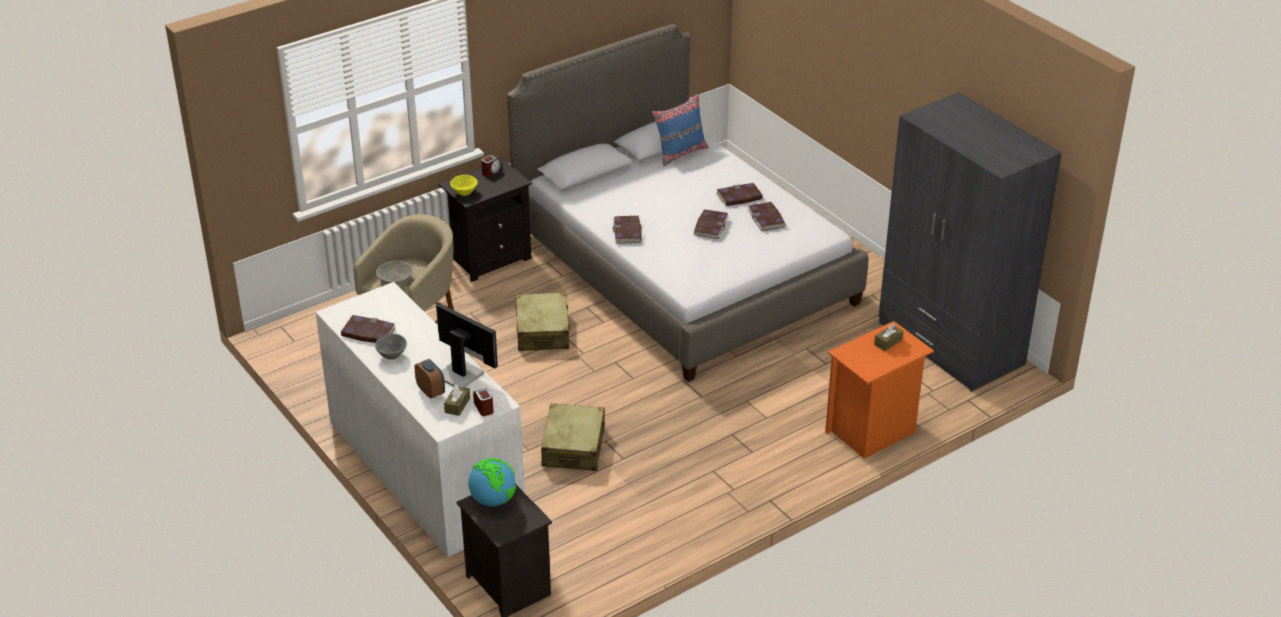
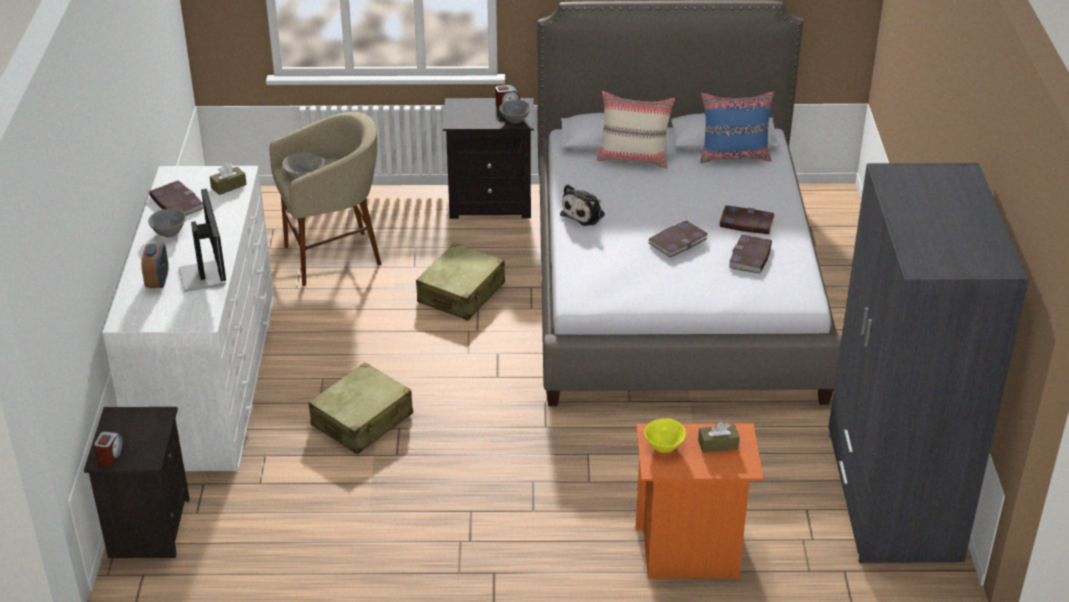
camera: 35 degrees right, 0 degrees up
brown tissue box [444,385,470,416] -> brown tissue box moved to [210,163,247,195]
yellow bowl [450,175,478,196] -> yellow bowl moved to [644,418,686,453]
globe [468,458,516,506] -> none
alarm clock [473,388,494,416] -> alarm clock moved to [94,432,124,466]
book [613,216,642,244] -> plush toy [560,184,605,226]
none -> grey bowl [499,100,531,124]
none -> beige pillow [597,91,675,169]

